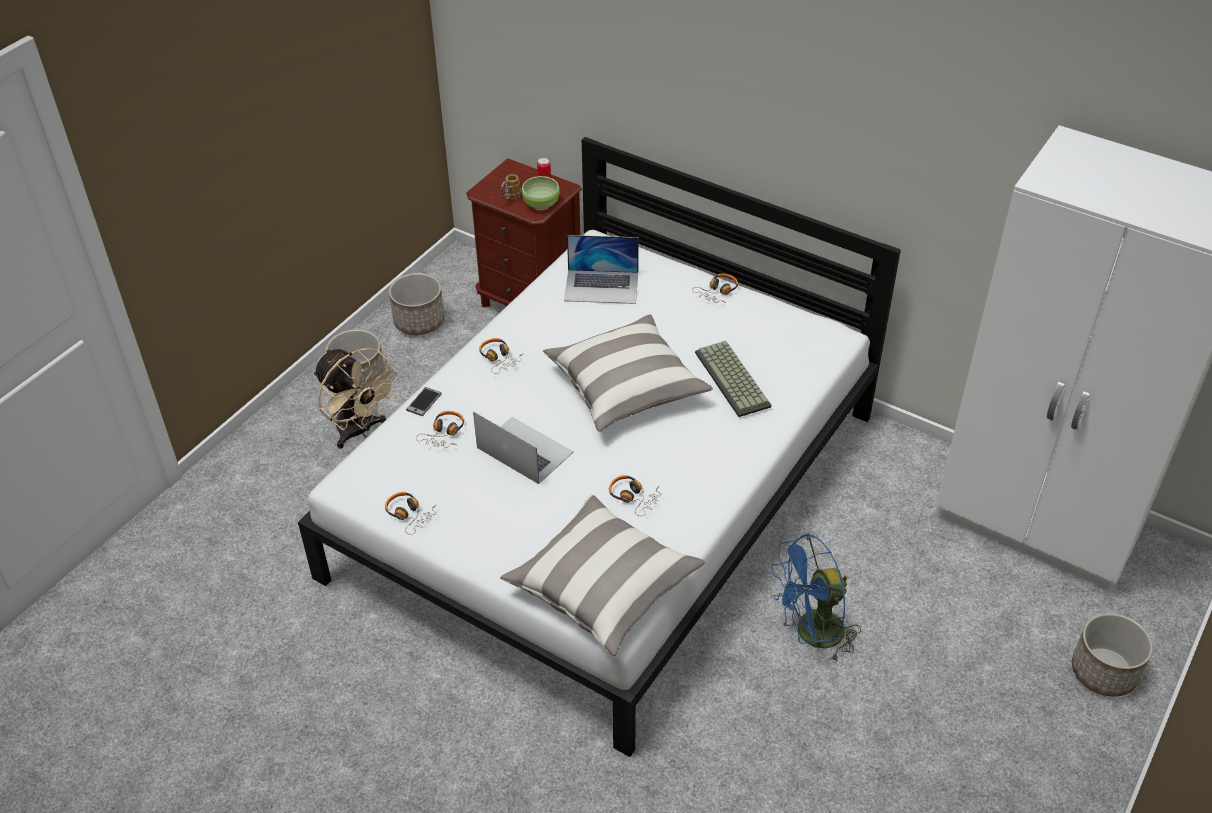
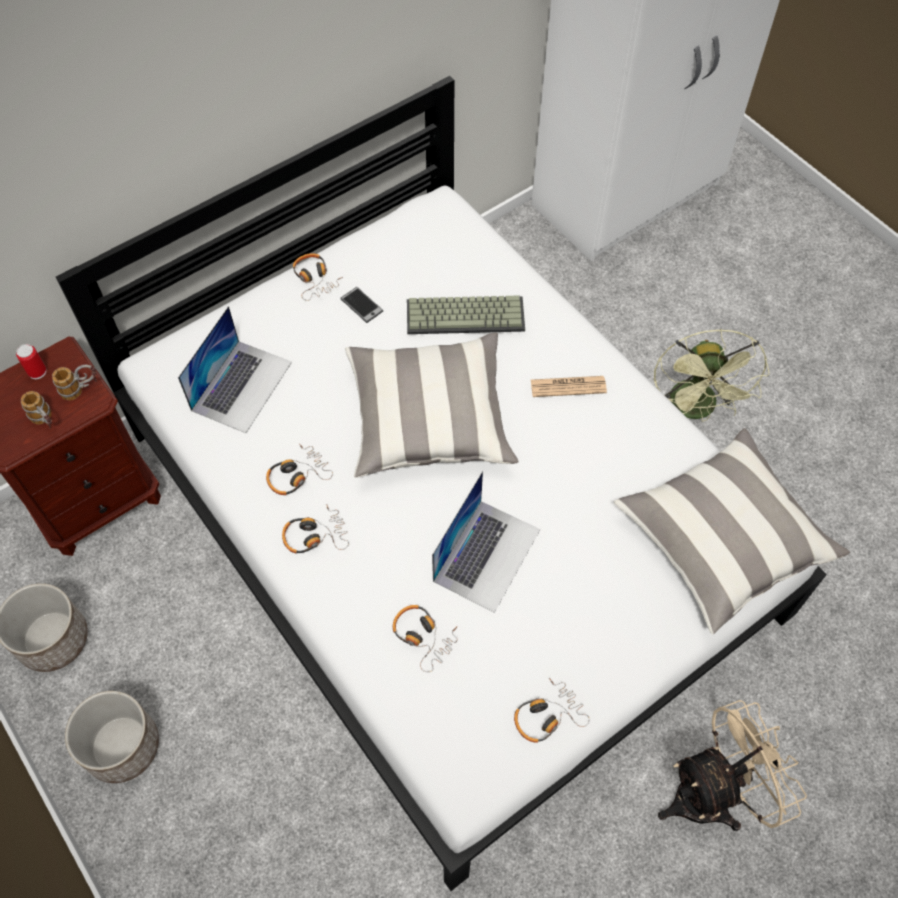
camera: 70 degrees left, 15 degrees up
beige fan [313,348,400,449] -> beige fan moved to [658,700,807,831]
phone [406,387,442,416] -> phone moved to [340,287,383,323]
laptop [473,411,574,484] -> laptop turned 150 degrees clockwise [432,471,540,613]
green bowl [521,176,560,210] -> mug [52,365,96,400]
headphones [609,475,661,516] -> headphones moved to [266,444,333,495]
blue fan [771,533,861,662] -> green fan [654,329,769,422]
planter [1072,613,1153,697] -> none
none -> newspaper [531,376,607,397]

